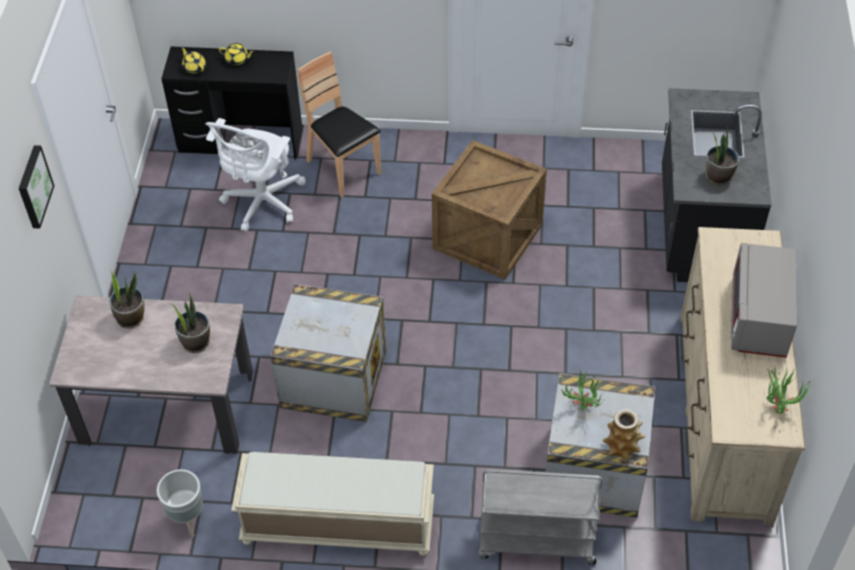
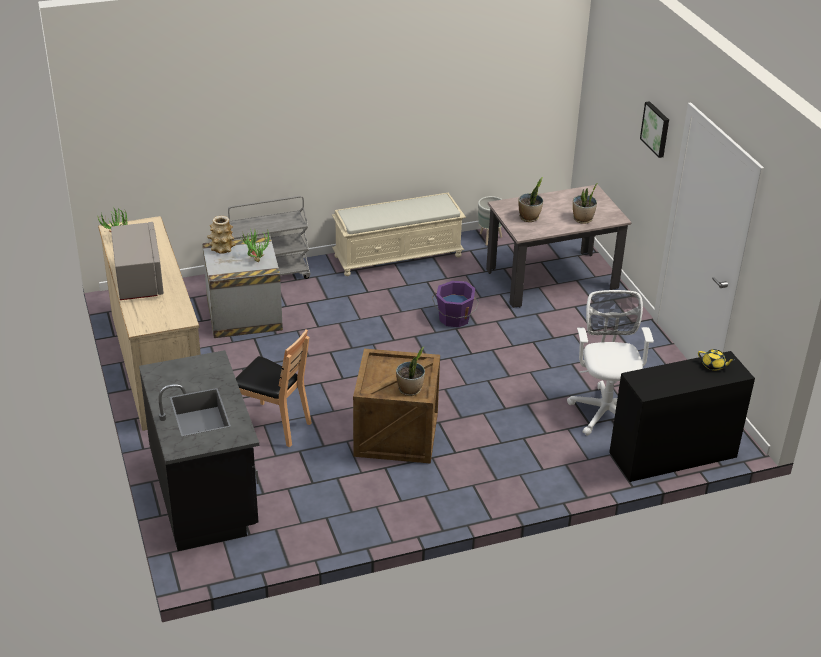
camera: 155 degrees right, 15 degrees down
yellow teapot [219,43,255,65] -> none
crate [270,284,386,422] -> purple bucket [432,281,479,327]
brown chair [297,52,381,197] -> brown chair moved to [236,329,312,447]
potted plant [706,126,739,186] -> potted plant moved to [396,347,425,396]

